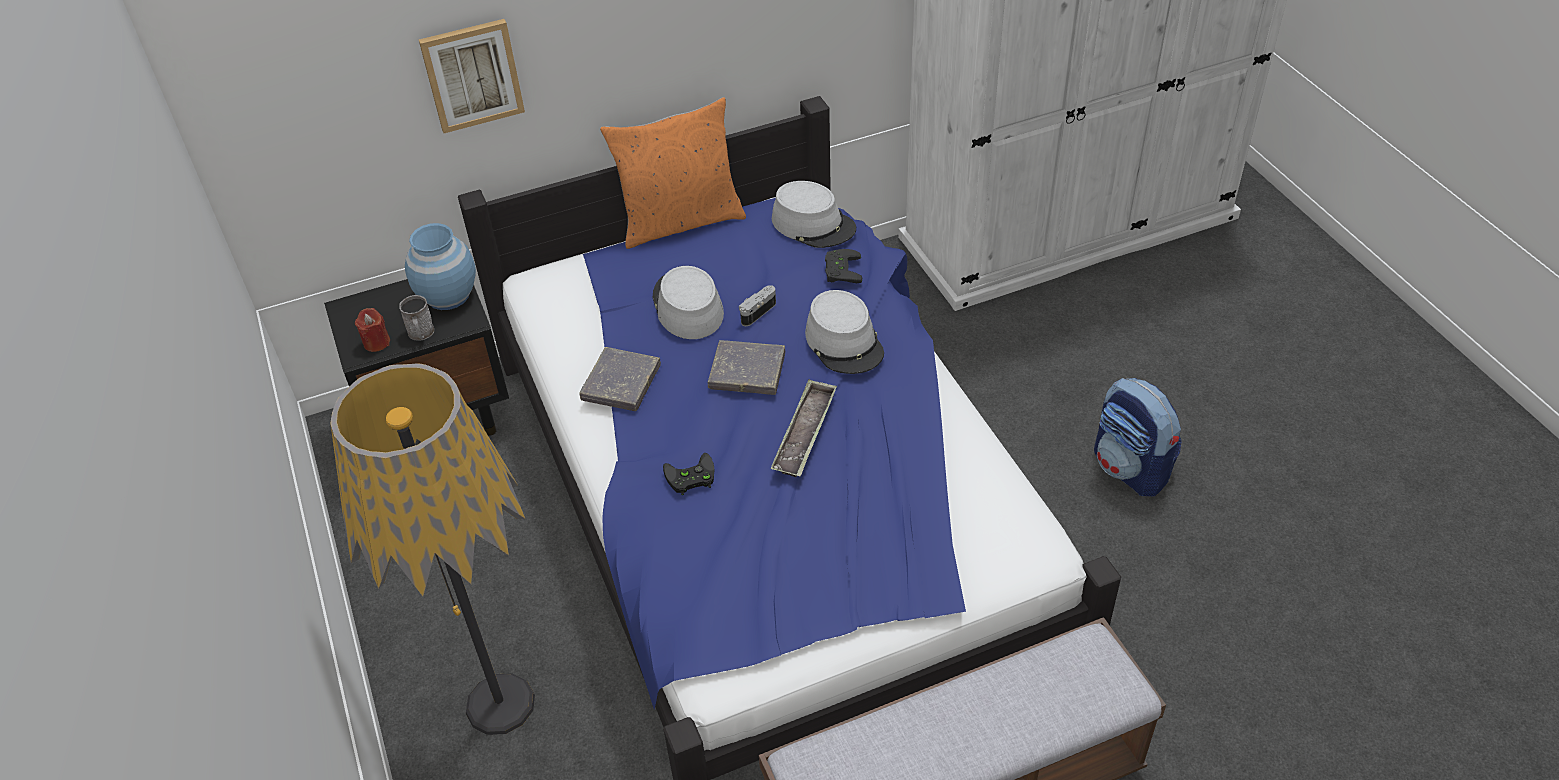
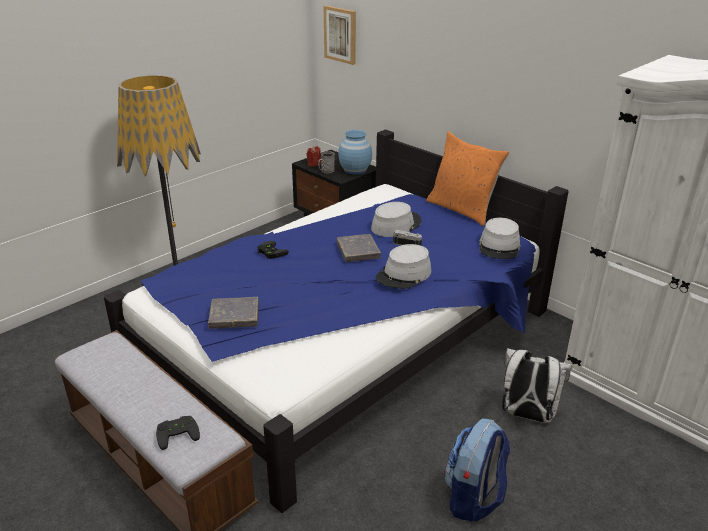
camera: 65 degrees right, 15 degrees down
picture [419,19,525,133] -> picture moved to [324,6,356,65]
grey book [579,347,661,411] -> grey book moved to [208,297,259,329]
tray [771,380,837,477] -> none
black game controller [825,249,862,283] -> black game controller moved to [156,416,200,450]
none -> white backpack [502,348,572,423]

